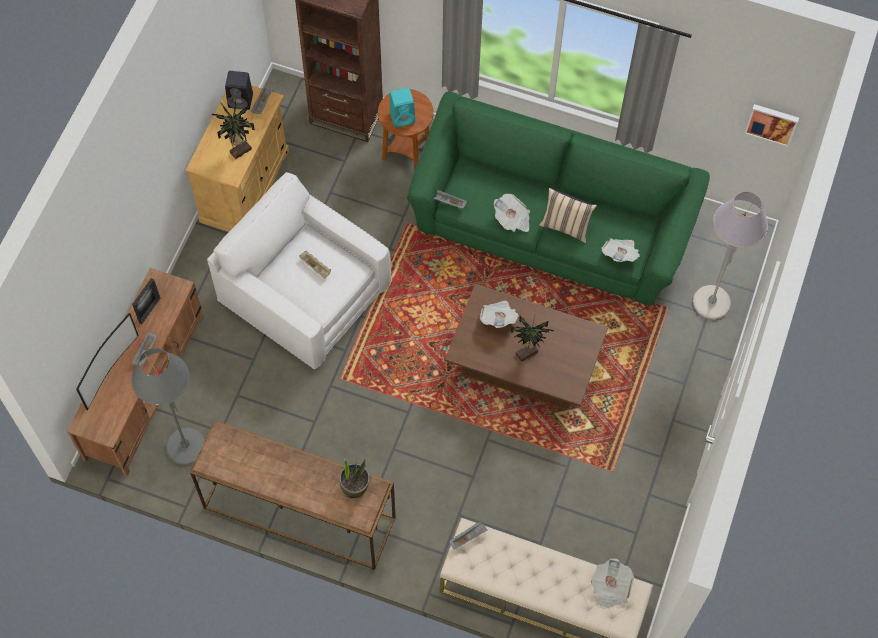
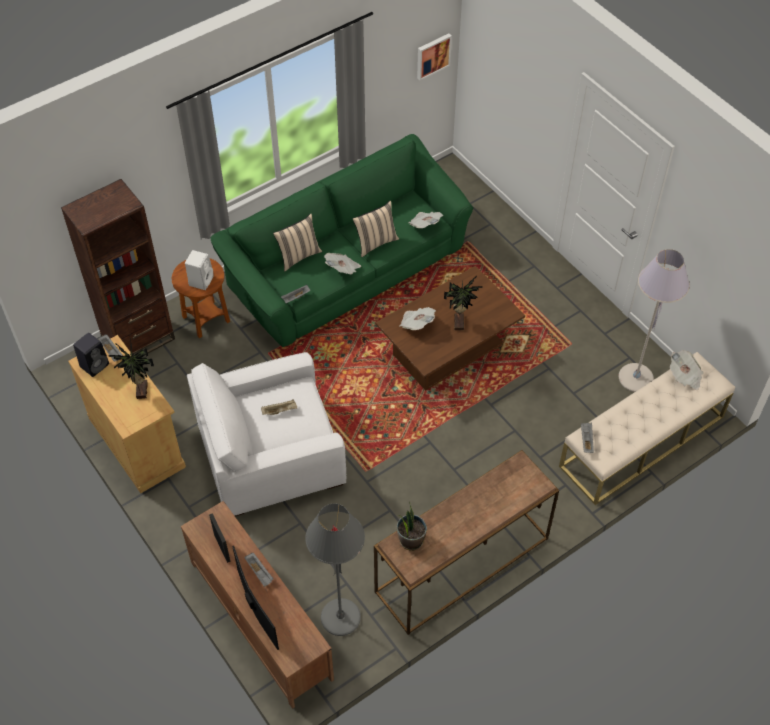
camera: 55 degrees left, 10 degrees down
potted plant [340,458,369,499] -> potted plant moved to [397,502,427,551]
turquoise speaker [390,88,415,128] -> white speaker [185,250,214,290]
grey floor lamp [693,192,768,319] -> grey floor lamp moved to [619,249,690,392]
none -> beige pillow [273,213,322,271]

